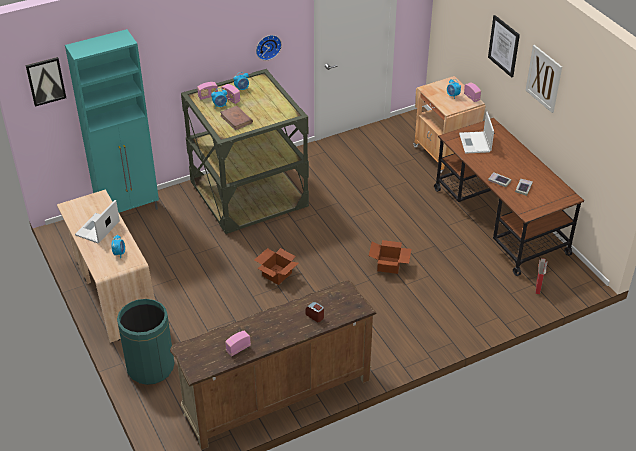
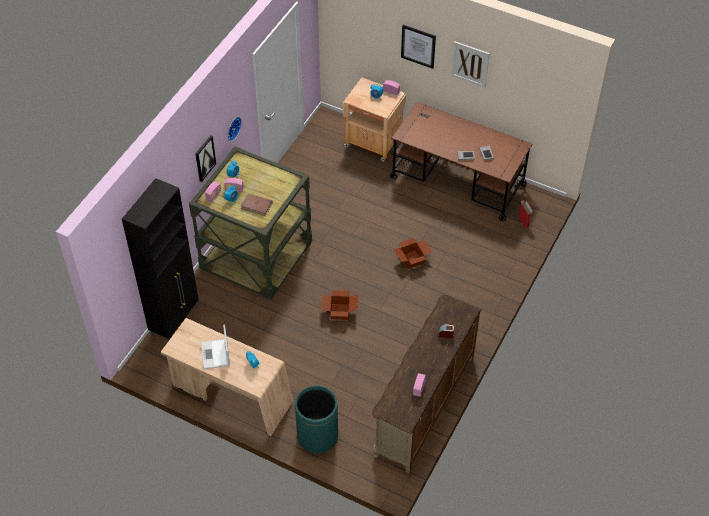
camera: 35 degrees left, 10 degrees up
picture [25,57,66,107] -> picture moved to [195,135,216,182]
turquoise cabinet [65,29,159,213] -> black cabinet [122,178,199,341]
laptop [459,111,494,154] -> none

